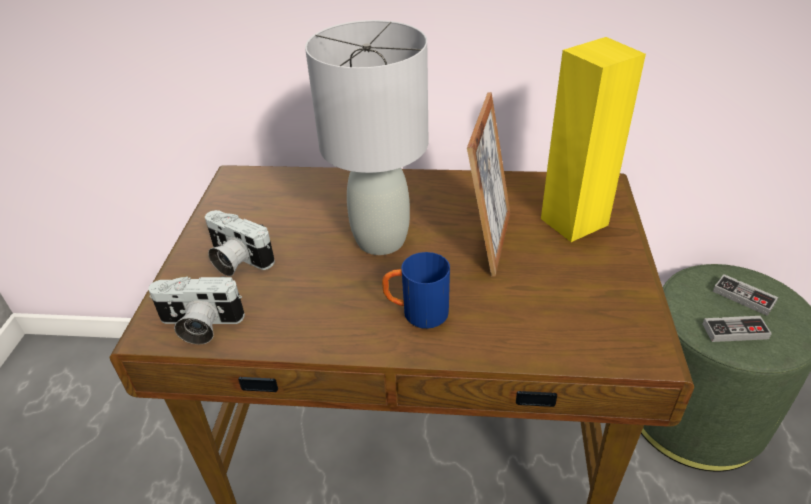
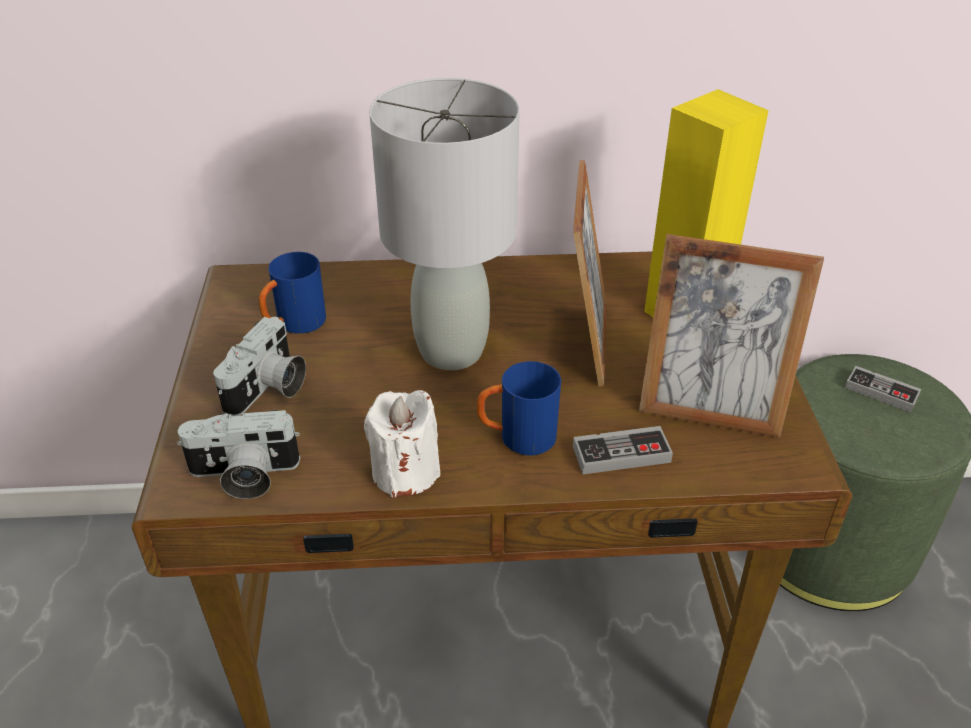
camera: 10 degrees left, 0 degrees up
camera [205,210,275,276] -> camera turned 90 degrees counterclockwise [213,317,306,417]
game controller [703,316,772,342] -> game controller moved to [573,426,673,474]
none -> blue mug [259,252,326,334]
none -> white candle [364,390,441,498]
none -> picture frame [639,234,824,438]

